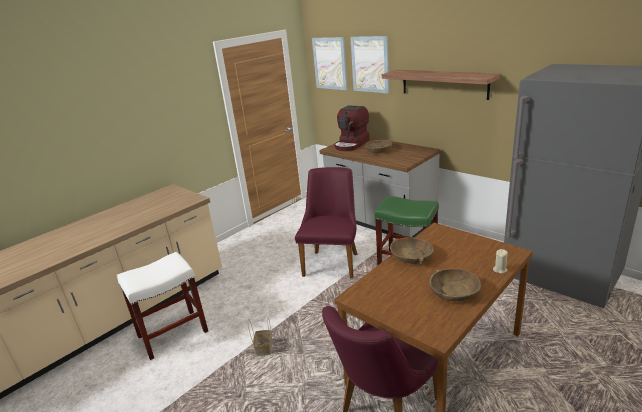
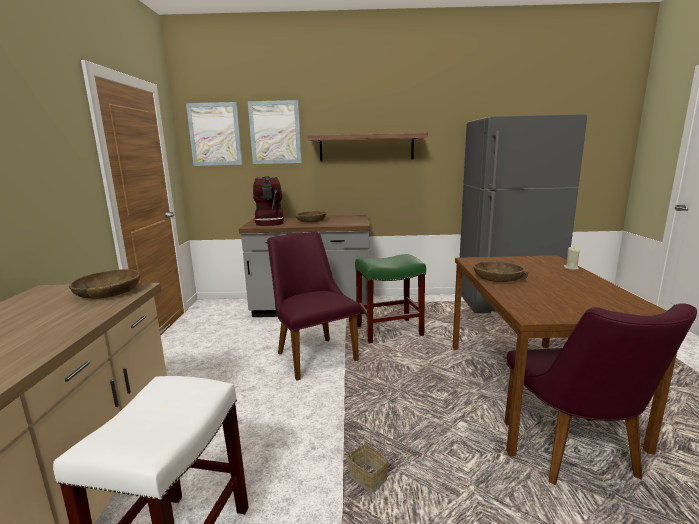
camera: 45 degrees left, 10 degrees down
brown bowl [429,269,481,301] -> brown bowl moved to [69,269,140,299]

